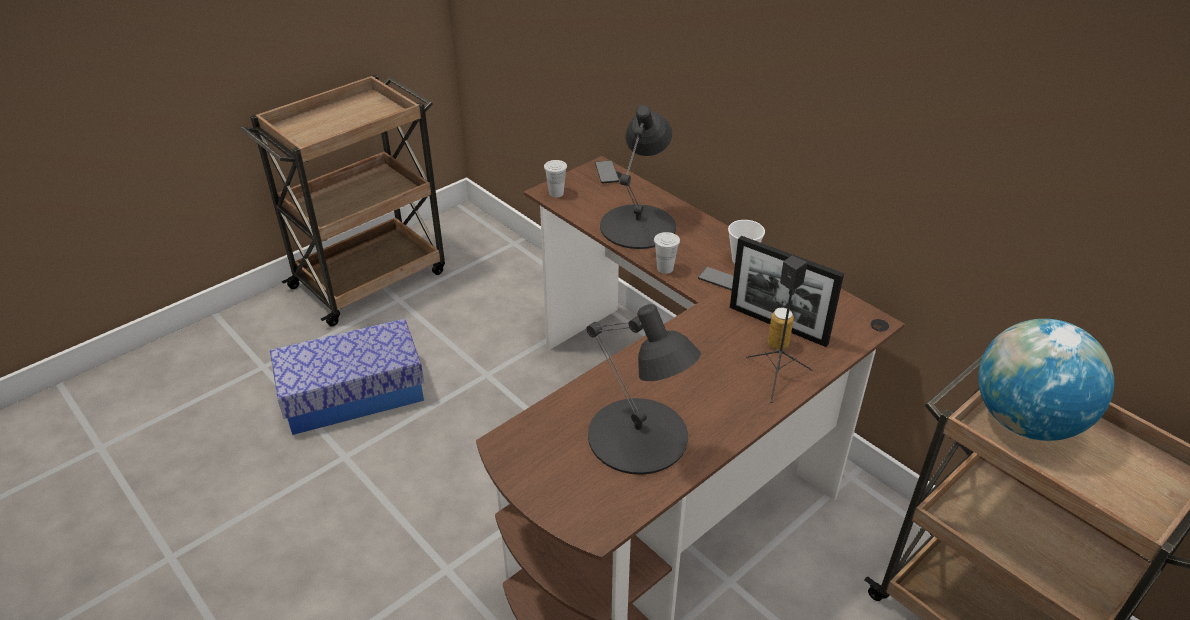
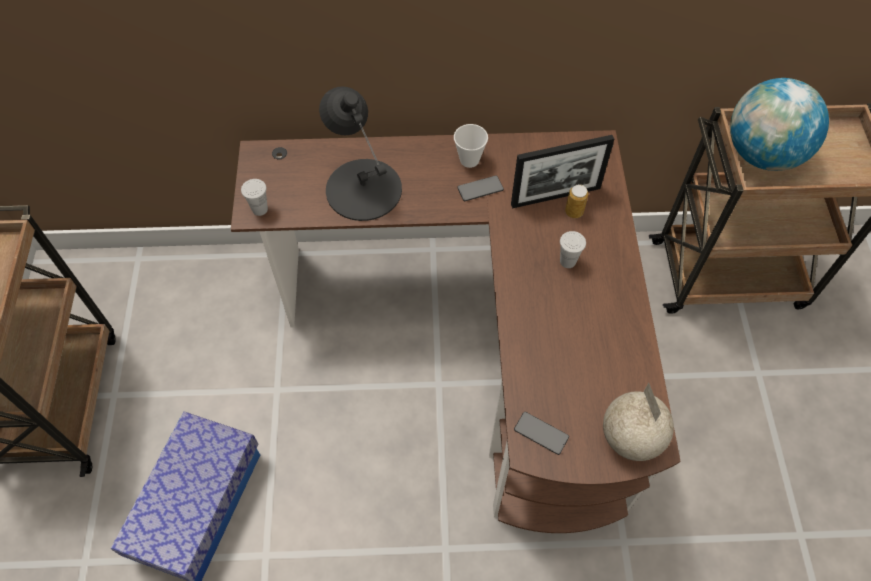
camera: 50 degrees left, 20 degrees up
black table lamp [586,304,701,475] -> none
phone [595,161,619,183] -> phone moved to [514,412,569,455]
white cup [654,232,680,274] -> white cup moved to [560,231,586,268]
black speaker [746,256,813,403] -> none
none -> globe [603,383,674,461]

